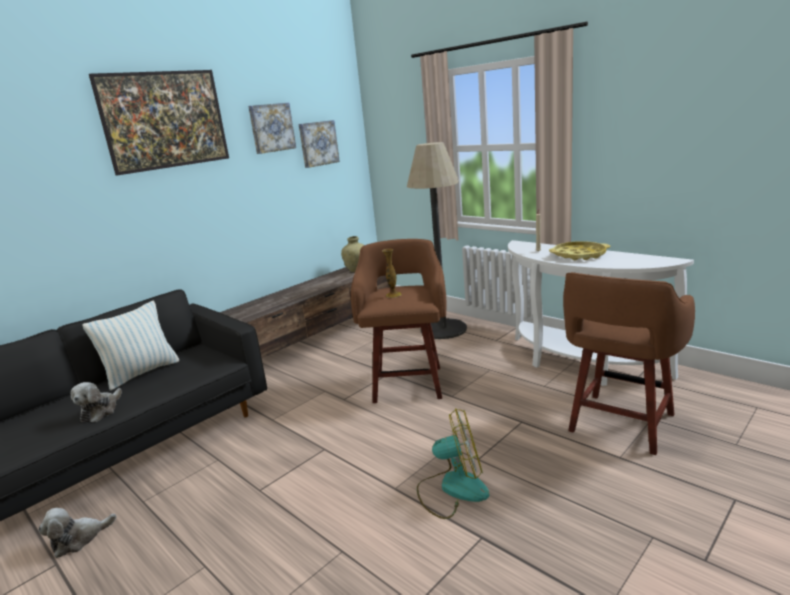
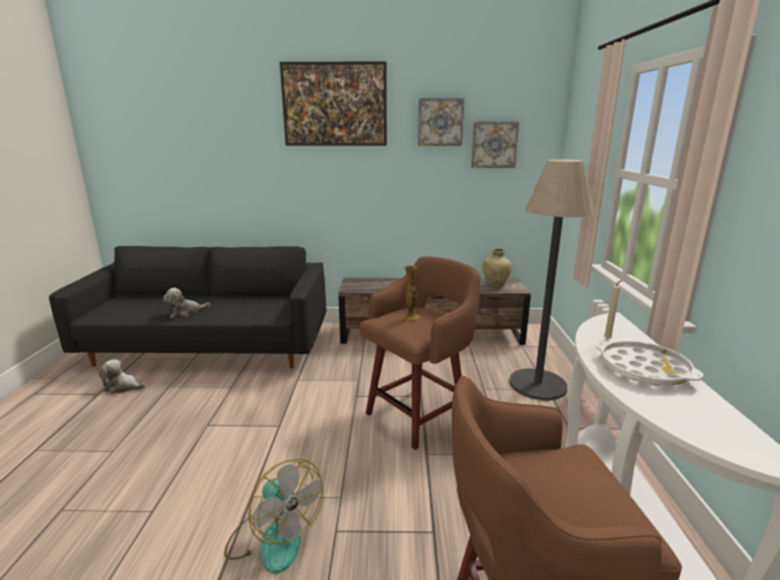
camera: 45 degrees right, 0 degrees up
pillow [82,301,179,391] -> none
yellow tray [549,241,610,260] -> white tray [596,341,703,387]

